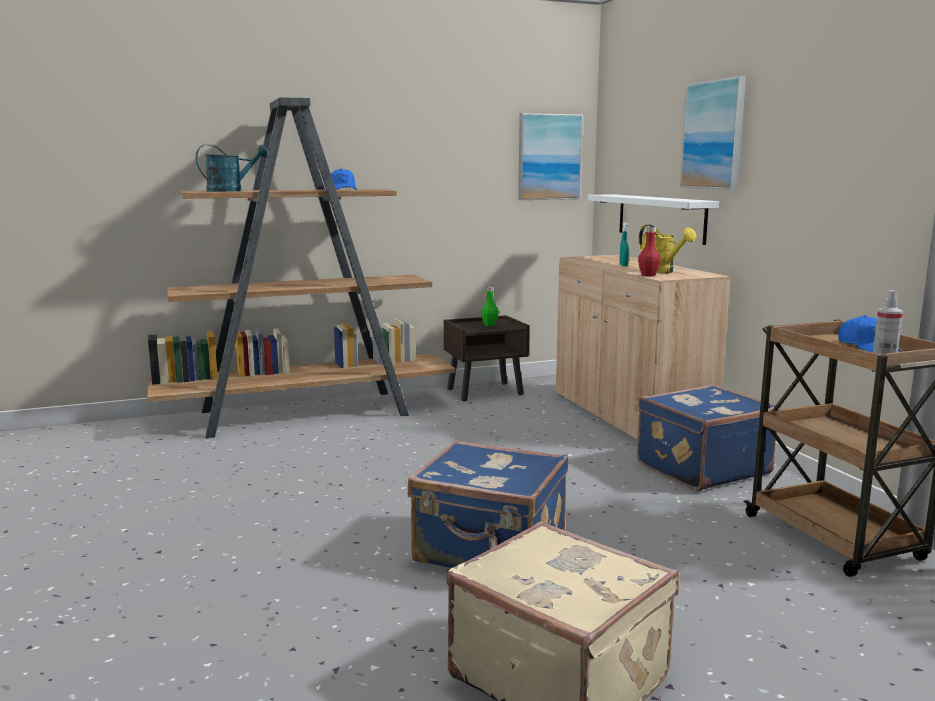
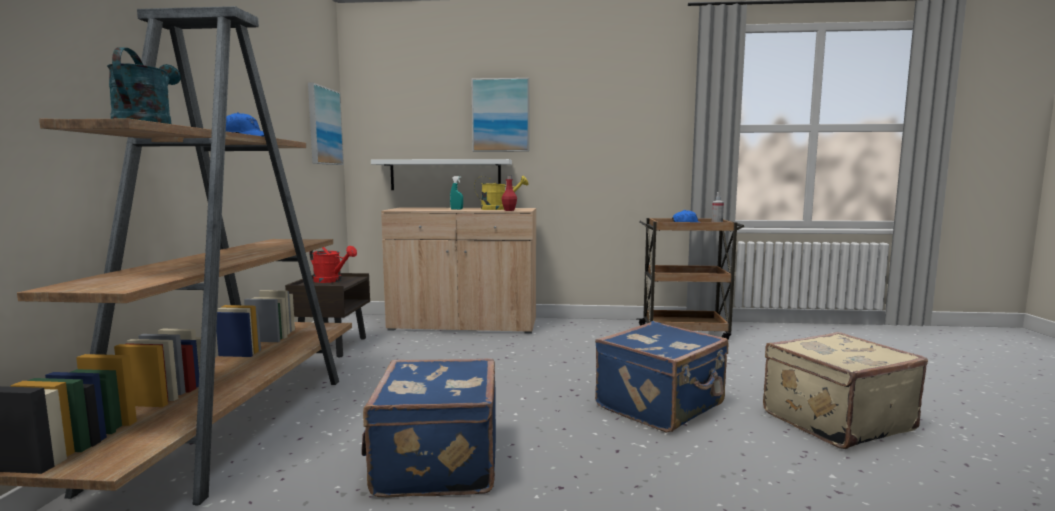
camera: 65 degrees left, 5 degrees down
green bottle [481,287,499,326] -> red watering can [310,246,357,283]
blue suitcase [637,384,780,491] -> blue suitcase moved to [361,358,496,498]

